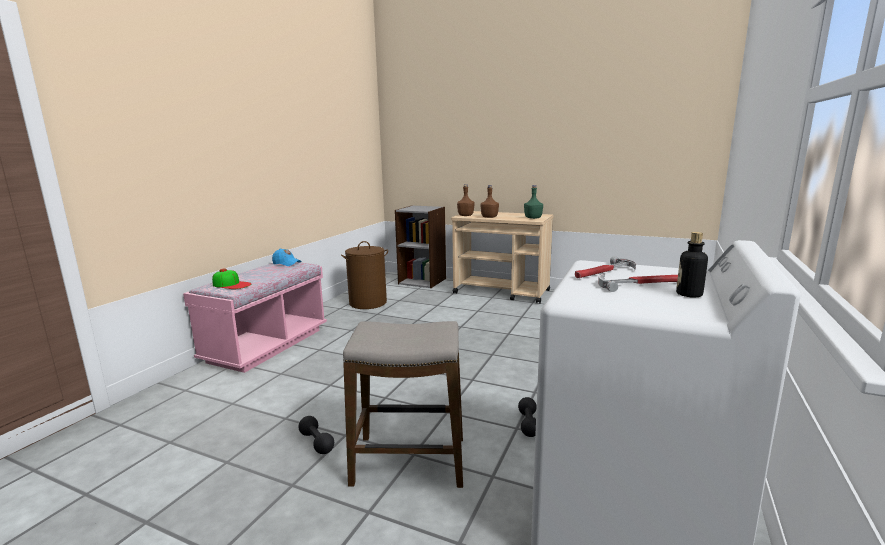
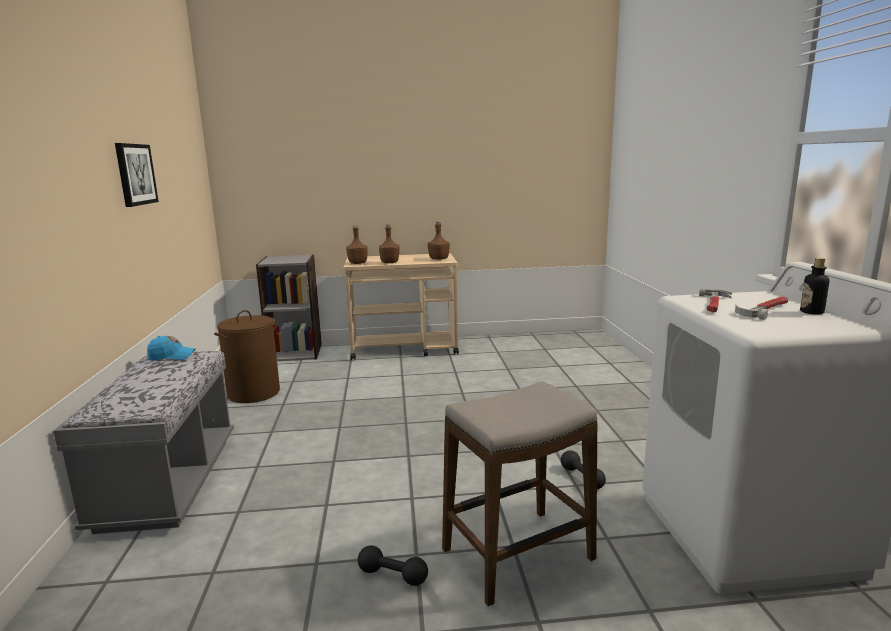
camera: 30 degrees left, 0 degrees up
pink bench [183,262,327,373] -> grey bench [53,351,234,534]
cap [212,268,252,289] -> none
green bottle [524,185,543,219] -> brown bottle [428,222,450,260]
none -> picture [115,143,159,207]

